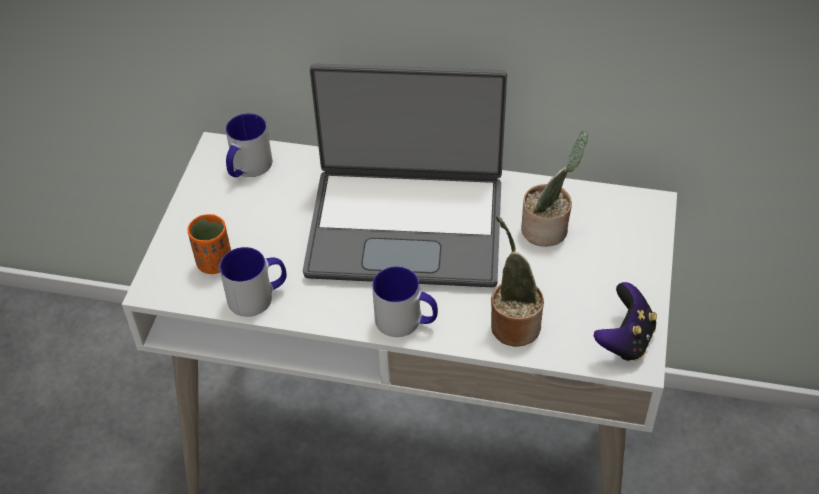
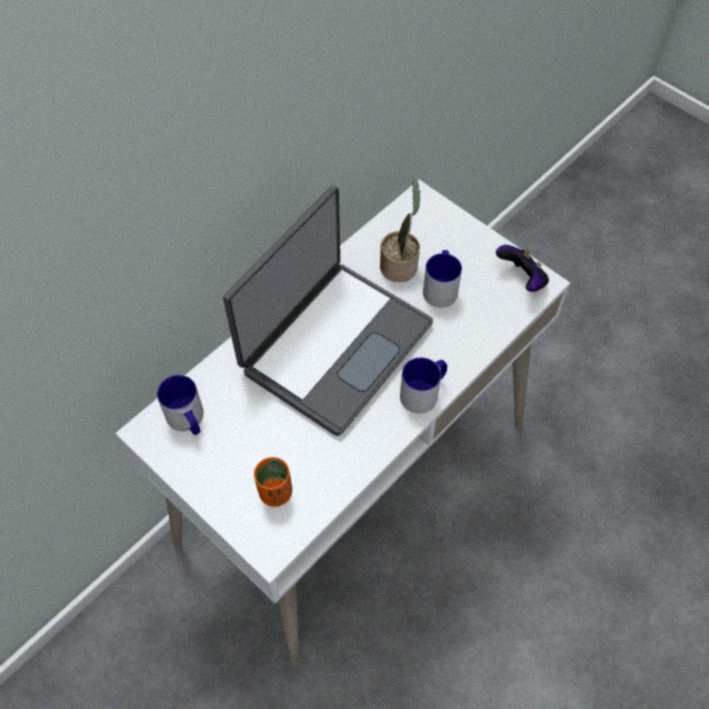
camera: 60 degrees left, 10 degrees up
mug [219,247,287,317] -> mug moved to [423,250,462,308]
potted plant [491,215,544,347] -> none

